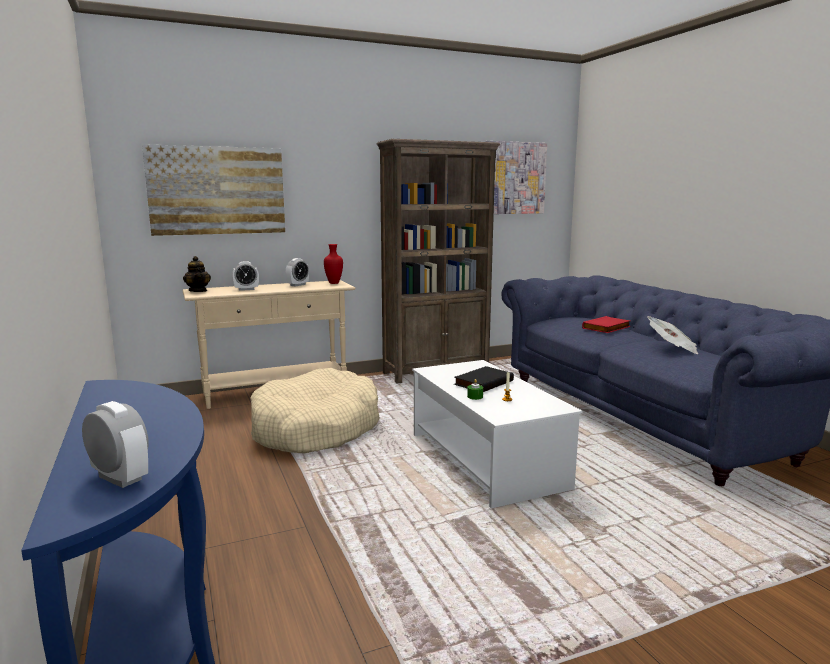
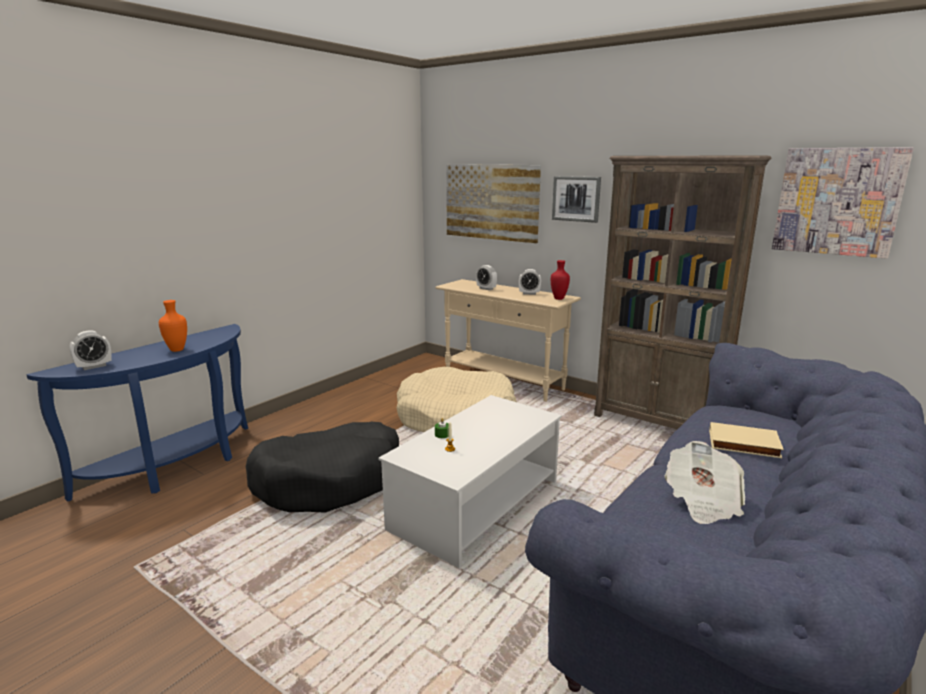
camera: 60 degrees right, 5 degrees up
alarm clock [82,401,149,488] -> alarm clock turned 45 degrees clockwise [70,330,112,370]
teapot [183,256,211,292] -> none
black book [454,366,514,392] -> none
red book [582,316,630,333] -> beige book [709,422,784,458]
none -> orange vase [159,300,187,352]
none -> black dog bed [245,421,399,513]
none -> picture [552,176,601,223]

